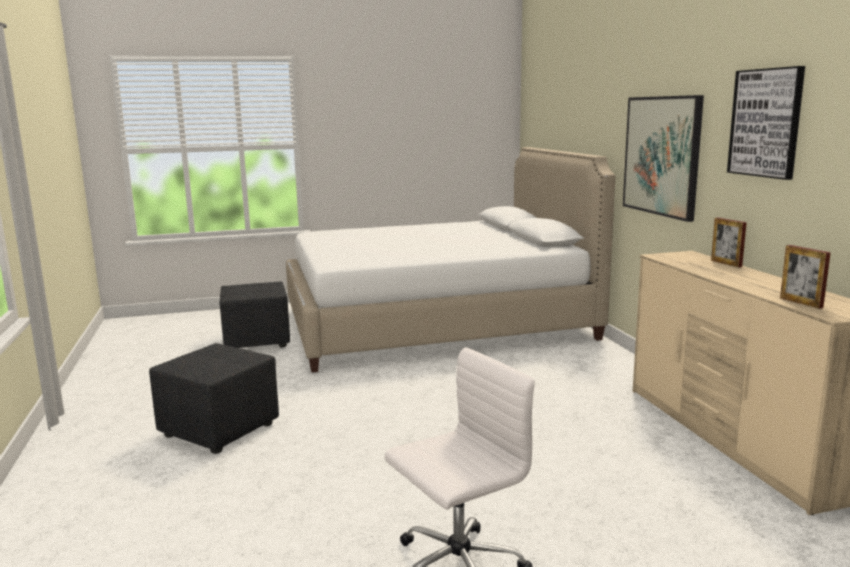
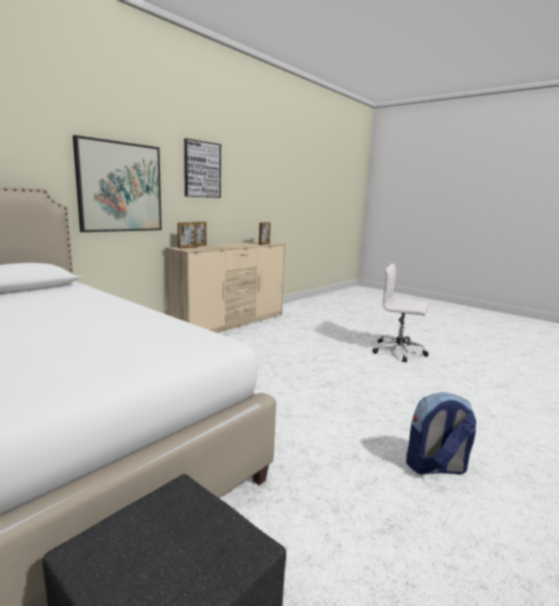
camera: 125 degrees left, 0 degrees up
black ottoman [149,343,279,454] -> backpack [406,392,476,475]
none -> picture frame [178,223,197,248]

